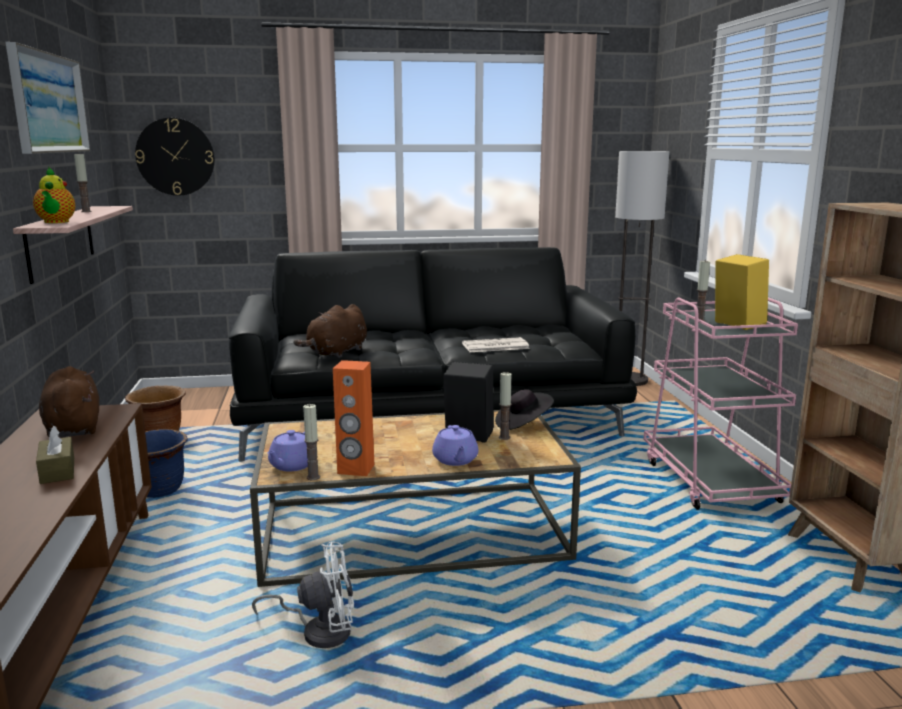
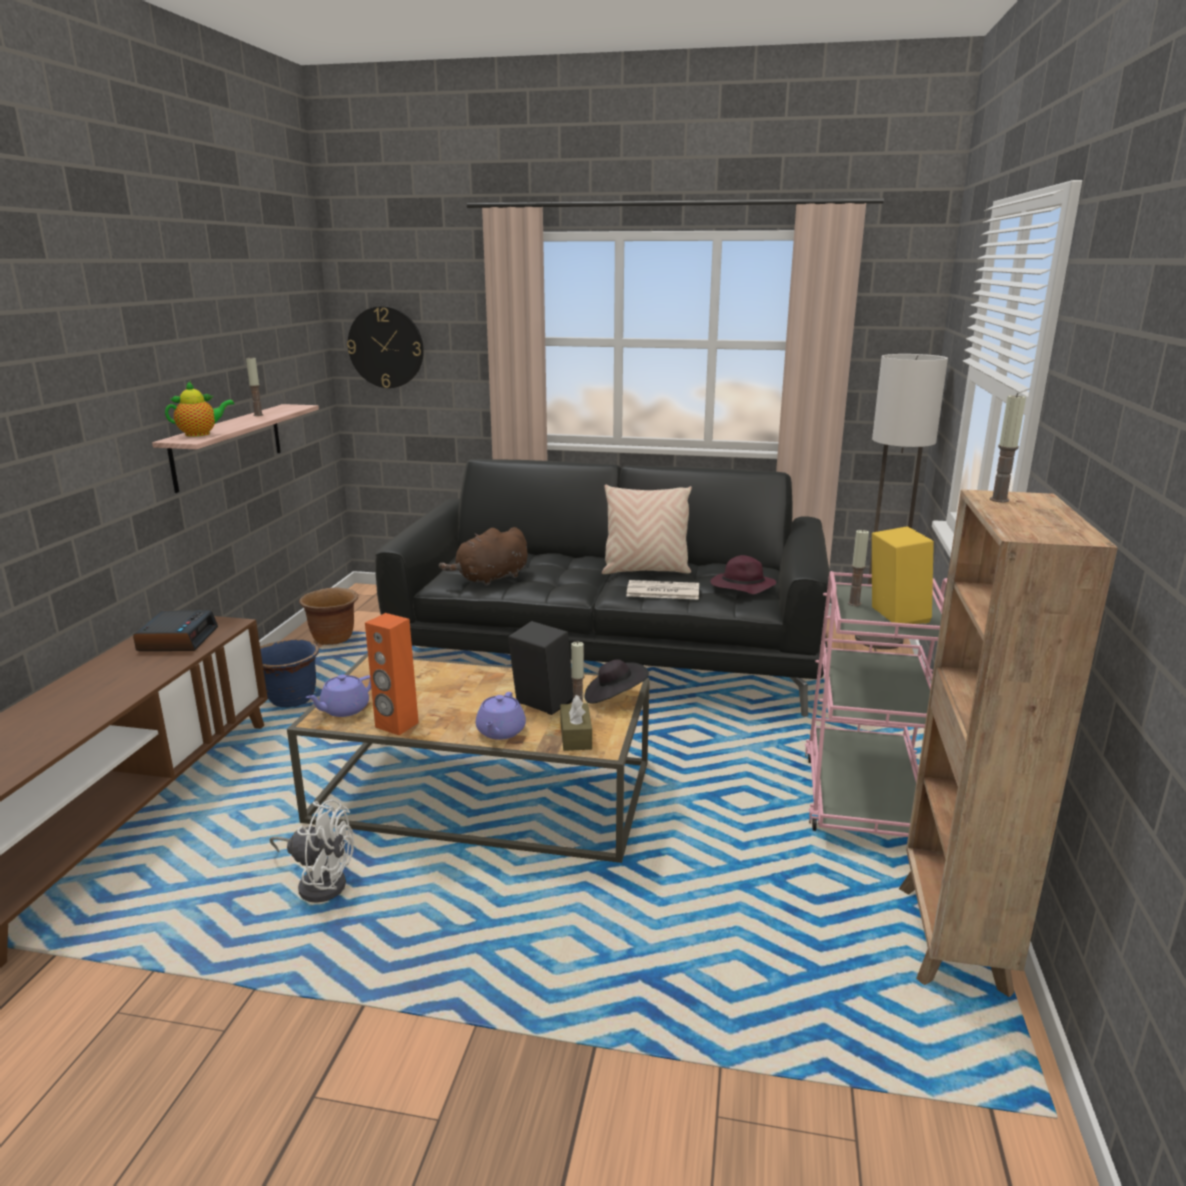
camera: 20 degrees right, 5 degrees up
picture [6,42,90,154] -> none
teapot [33,167,75,223] -> teapot turned 120 degrees counterclockwise [165,381,234,437]
brown tissue box [36,426,74,484] -> brown tissue box moved to [560,695,592,751]
brown plush toy [39,366,99,437] -> alarm clock [133,610,218,651]
candle [303,404,320,480] -> candle moved to [990,393,1026,502]
none -> beige pillow [602,485,692,574]
none -> purple hat [711,555,776,594]

